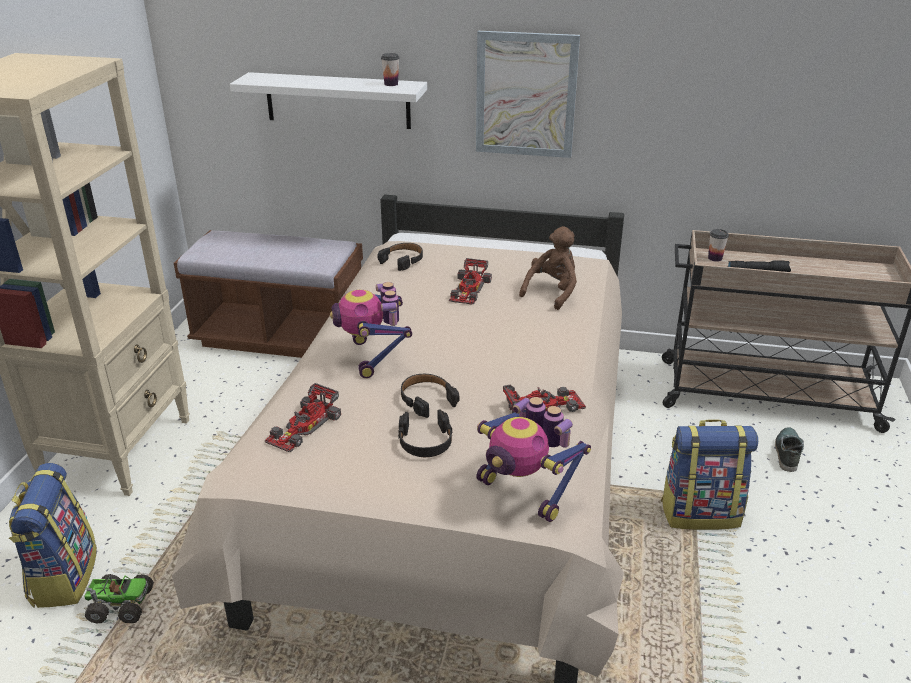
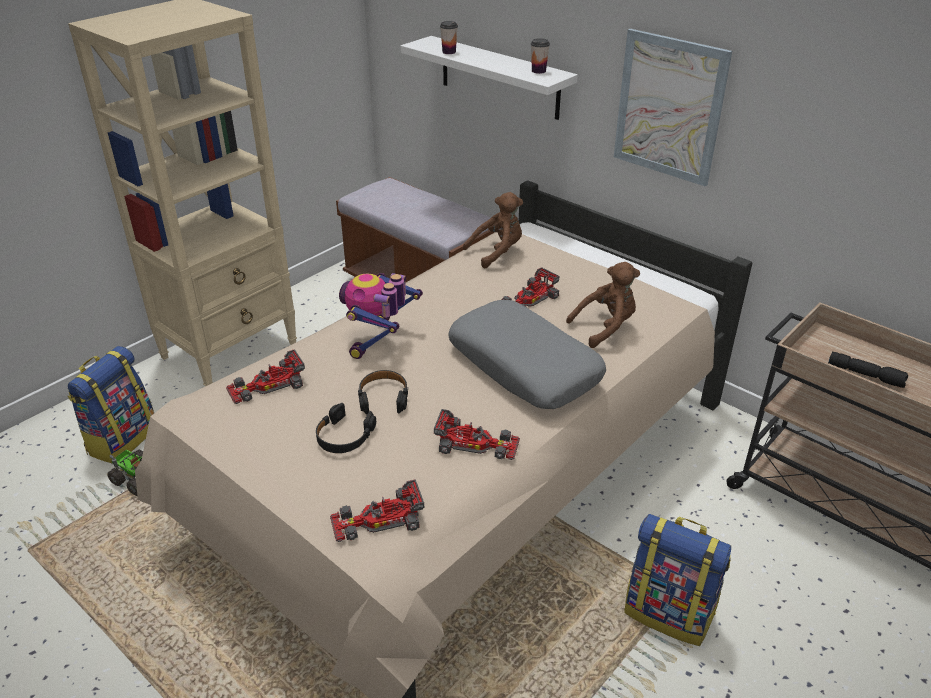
camera: 30 degrees right, 5 degrees up
black headphones [377,243,423,271] -> brown plush toy [463,192,523,268]
toy robot [476,397,591,522] -> toy car [330,479,424,542]
cup [708,229,729,262] -> cup moved to [440,21,458,54]
shoe [775,427,804,472] -> none
none -> grey pillow [448,300,606,409]

